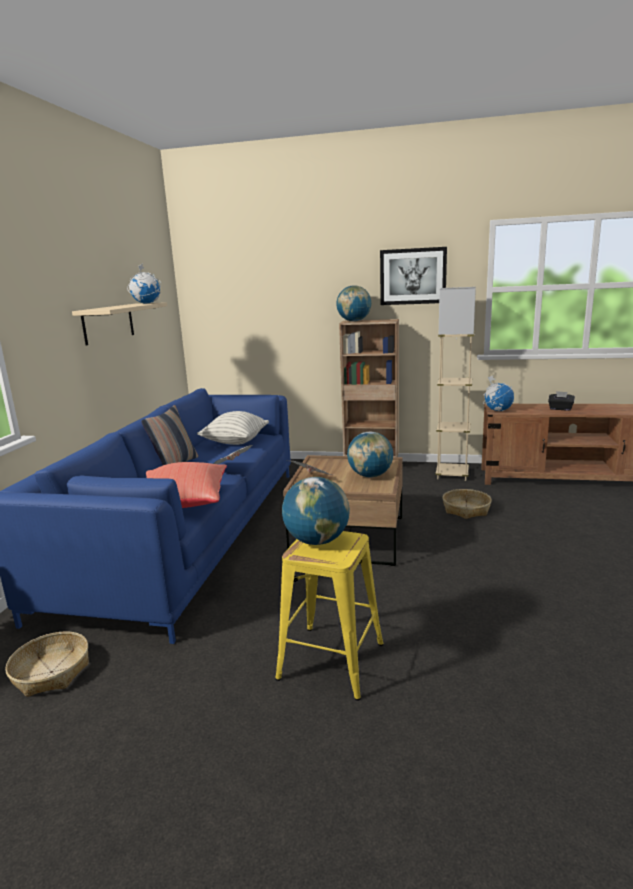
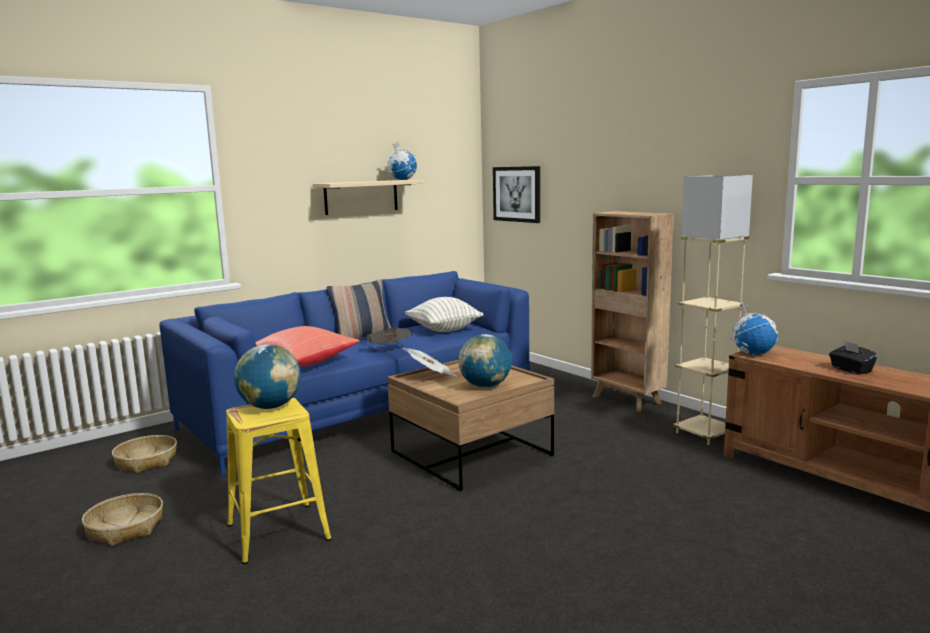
camera: 40 degrees right, 5 degrees down
globe [336,285,371,321] -> none
picture [380,247,447,305] -> picture moved to [493,166,540,223]
basket [442,489,492,519] -> basket moved to [82,493,163,546]

